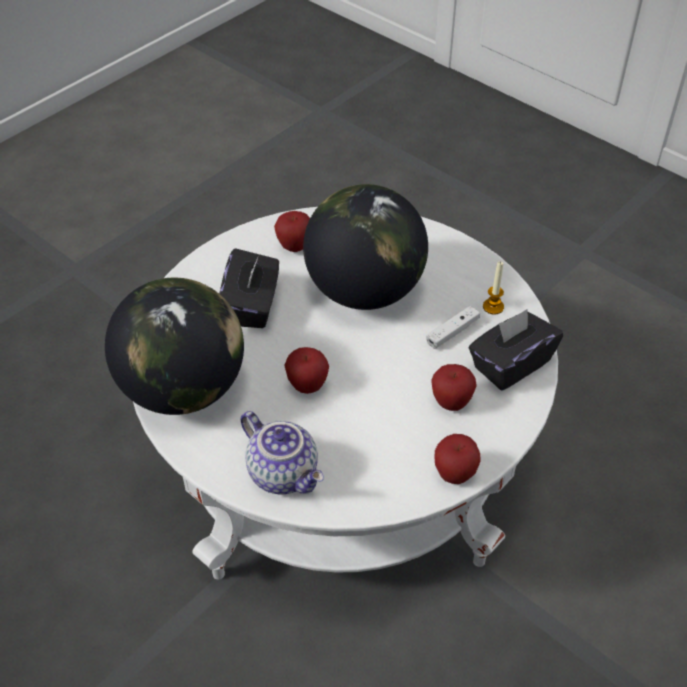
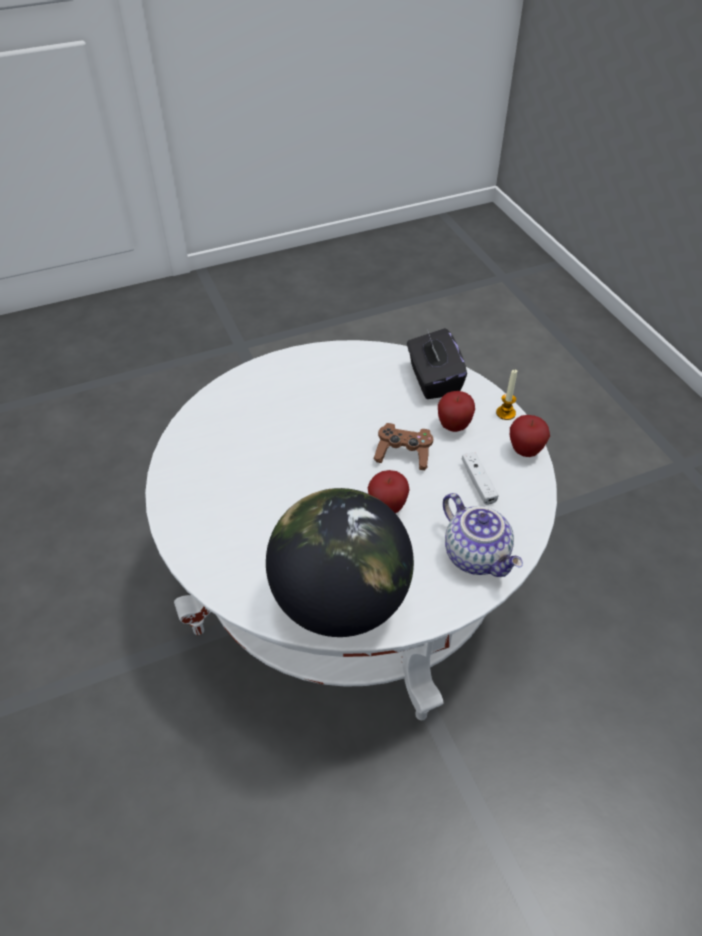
camera: 65 degrees left, 0 degrees up
black tissue box [219,248,279,328] -> none
teapot [241,411,324,494] -> teapot turned 75 degrees clockwise [443,493,523,577]
apple [274,211,310,252] -> none
globe [303,184,428,310] -> none
white game controller [426,306,480,349] -> white game controller moved to [462,452,498,505]
candle [483,261,504,314] -> candle moved to [496,369,517,420]
none -> brown game controller [373,423,433,470]

